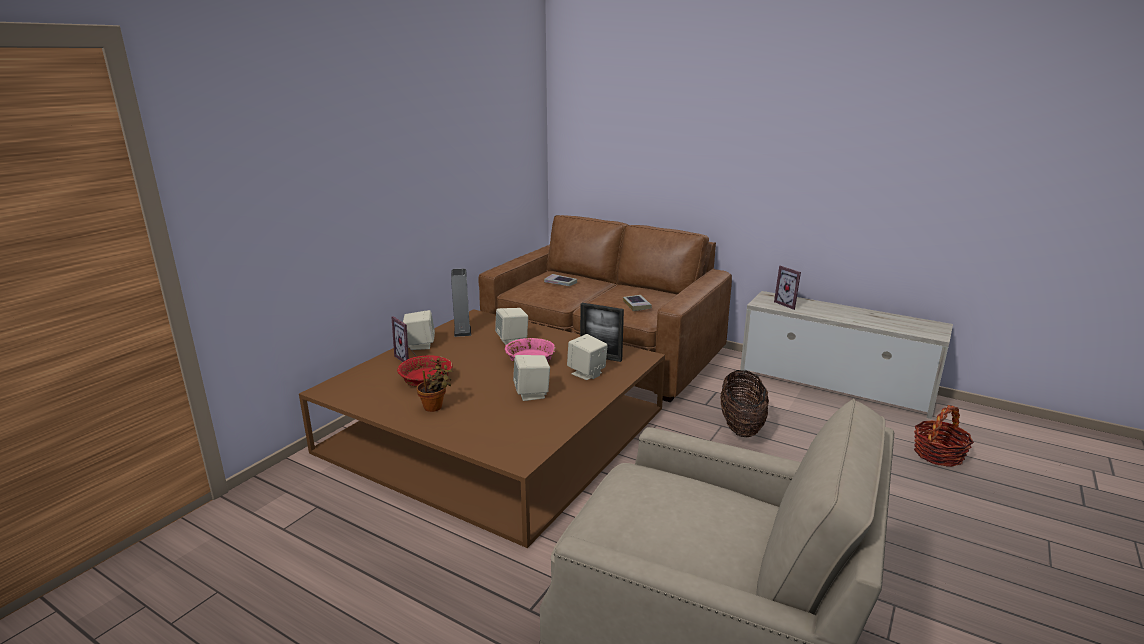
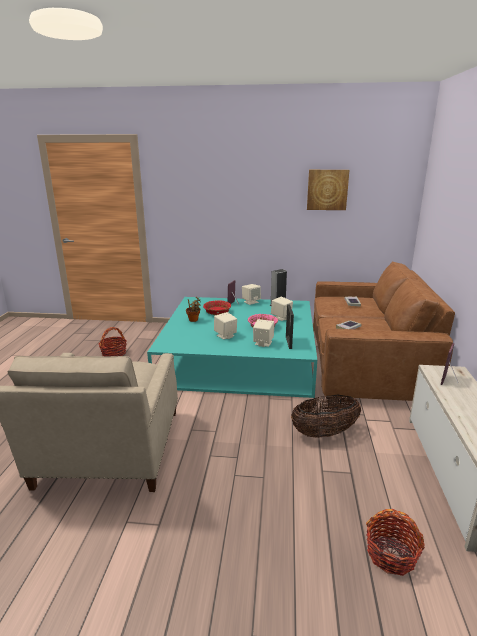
camera: 65 degrees right, 0 degrees up
brown coffee table [299,309,665,548] -> turquoise coffee table [147,297,317,398]
none -> basket [99,327,127,356]
none -> picture [307,170,349,210]

